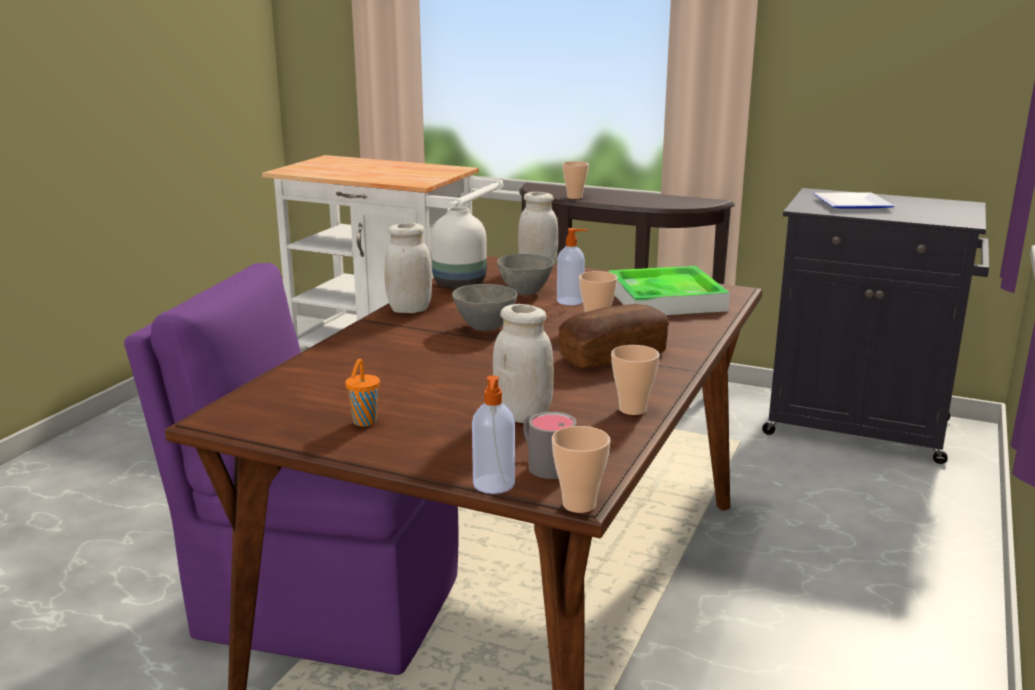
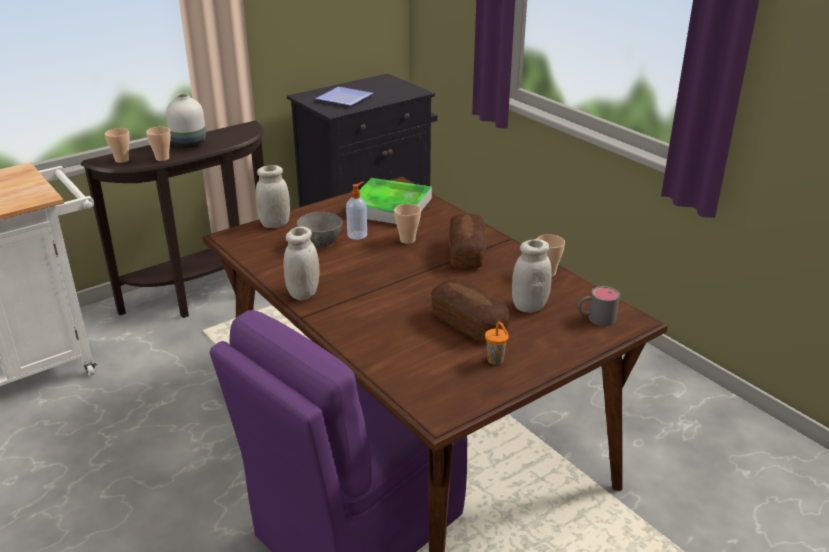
camera: 60 degrees left, 10 degrees up
white vase [431,207,487,289] -> white vase moved to [166,93,206,148]
grey bowl [452,284,517,331] -> none
soap dispenser [472,376,515,494] -> none
cup [552,426,611,513] -> cup moved to [105,128,130,163]
none -> bread [431,279,510,343]

